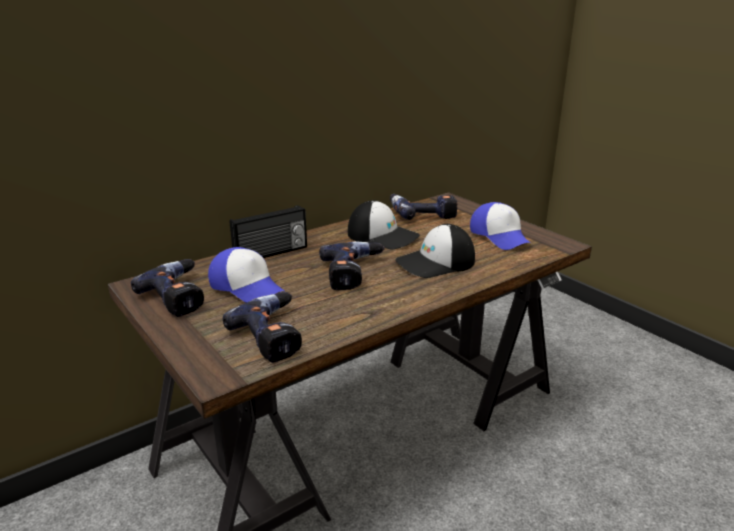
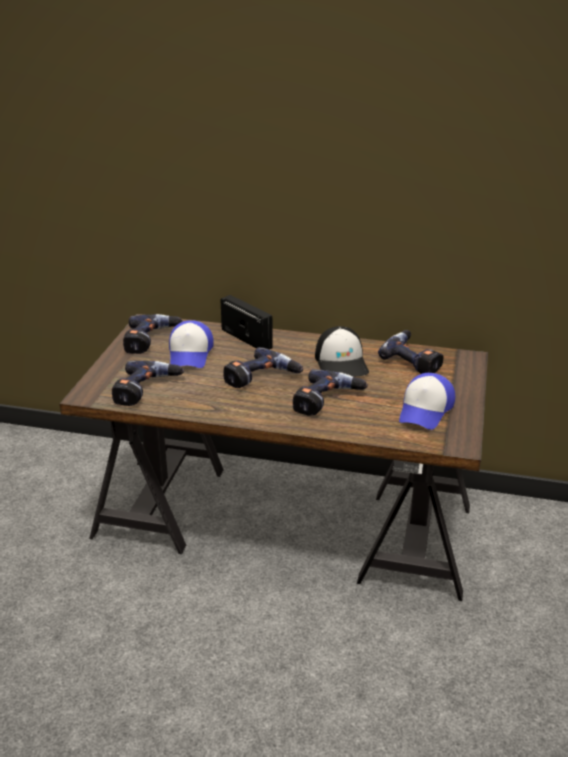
camera: 50 degrees right, 5 degrees up
radio [230,205,307,258] -> radio turned 150 degrees counterclockwise [221,295,273,349]
cap [395,224,475,278] -> power drill [293,369,368,416]

